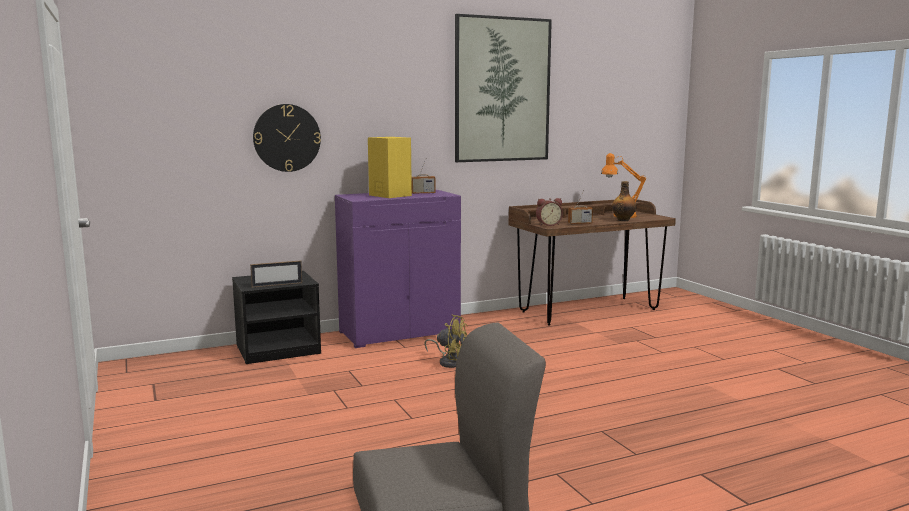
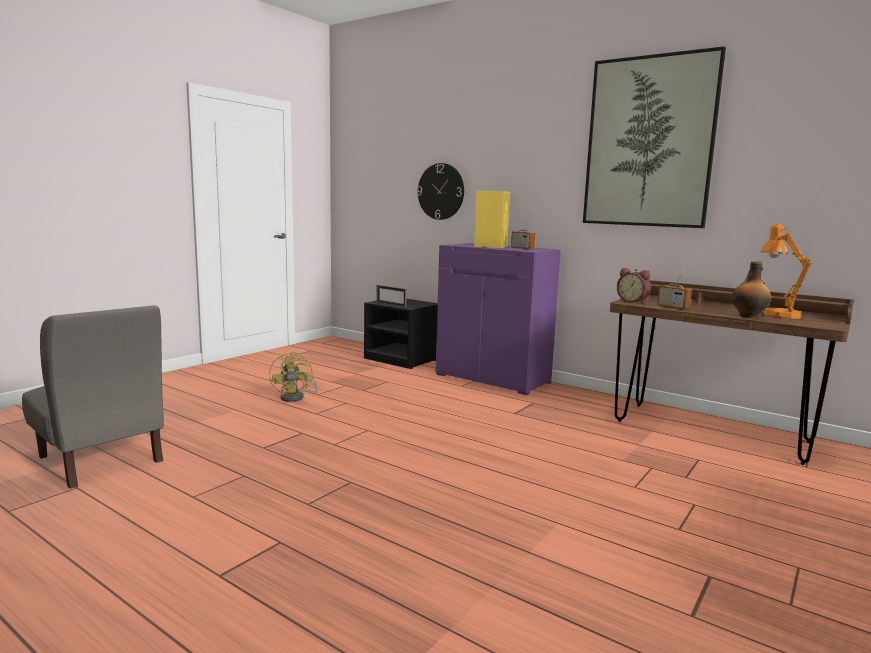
camera: 60 degrees right, 0 degrees up
yellow fan [424,315,468,368] -> yellow fan moved to [269,352,318,402]

